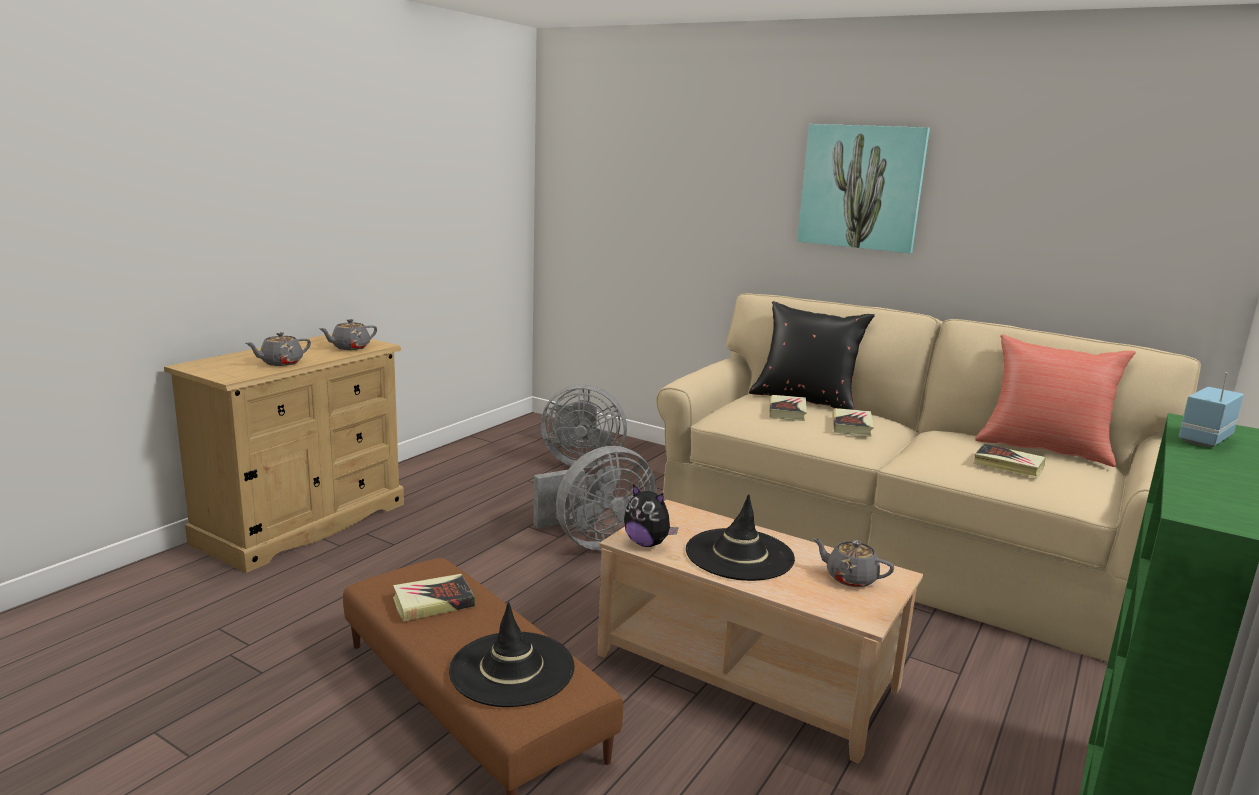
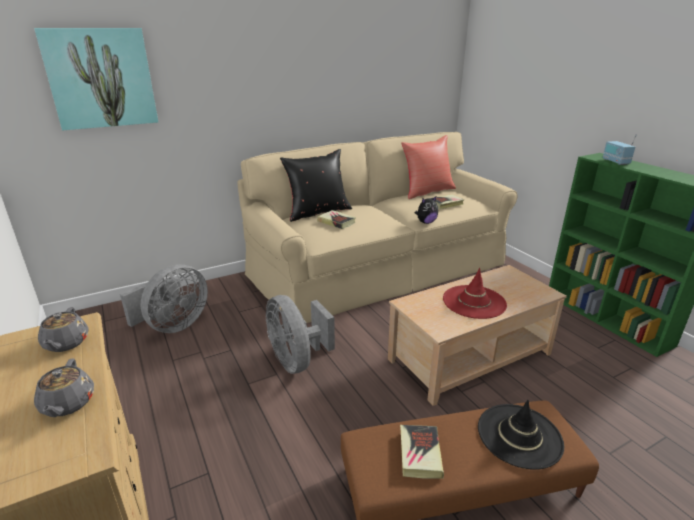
camera: 60 degrees left, 10 degrees up
grey fan [534,446,657,550] -> grey fan turned 150 degrees clockwise [266,295,335,374]
plush toy [624,484,679,547] -> plush toy moved to [415,196,438,224]
black hat [686,494,795,581] -> red hat [443,268,507,319]
picture [797,124,930,253] -> picture moved to [34,28,158,131]
grey teapot [813,538,894,587] -> none
book [832,408,874,437] -> none

